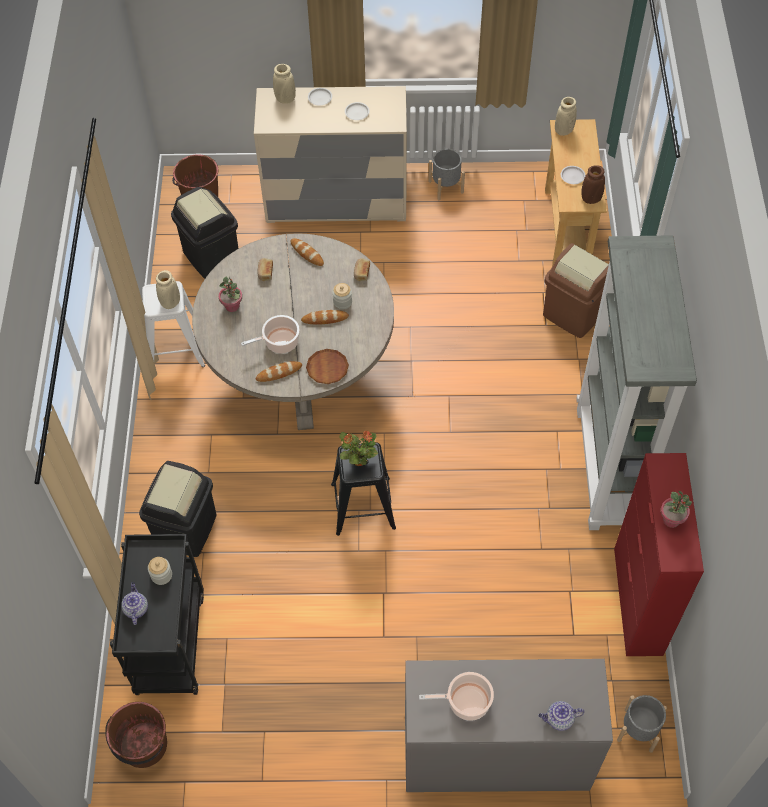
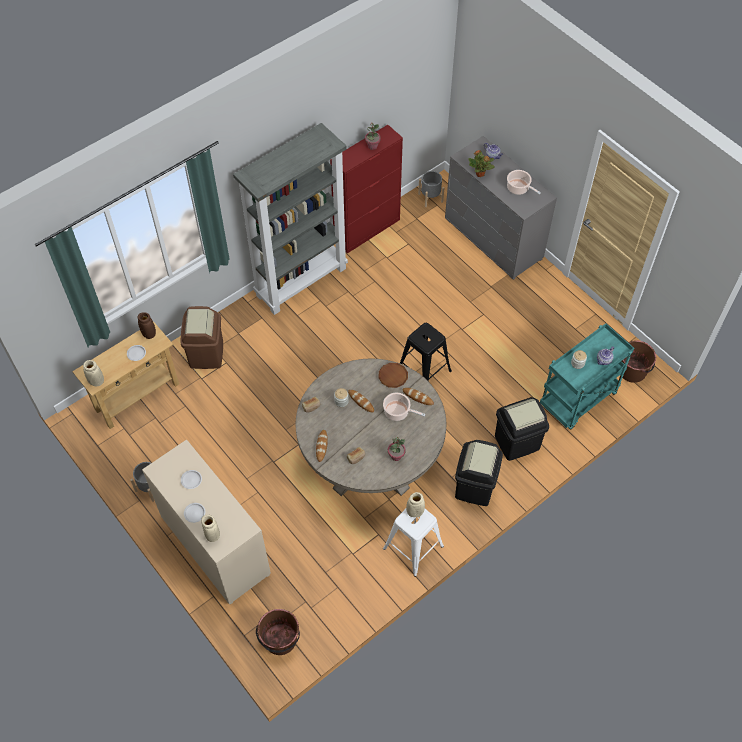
camera: 130 degrees left, 0 degrees up
black cart [110,534,204,695] -> turquoise cart [540,323,634,429]
black trash can [171,187,238,279] -> black trash can moved to [455,440,503,506]
potted plant [340,431,378,466] -> potted plant moved to [468,151,495,177]

